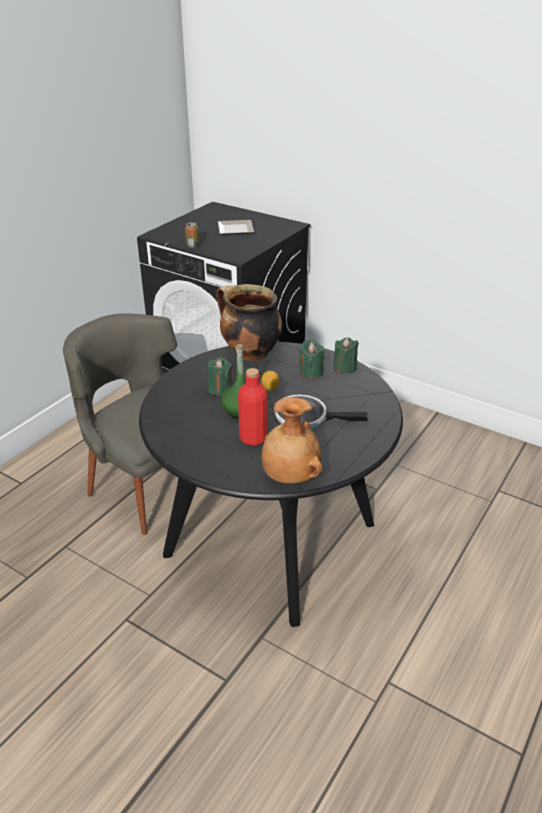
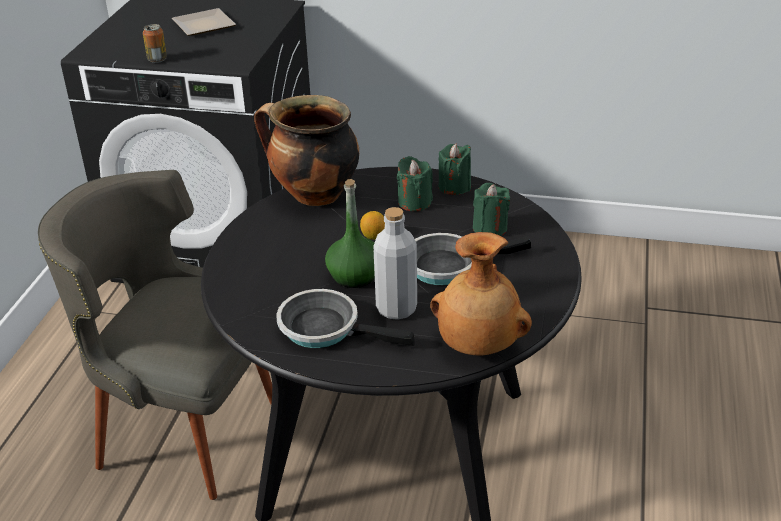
camera: 20 degrees left, 0 degrees up
green candle [206,357,232,396] -> green candle moved to [473,183,510,236]
red bottle [238,368,268,446] -> grey bottle [373,207,417,320]
none -> frying pan [276,289,415,348]

